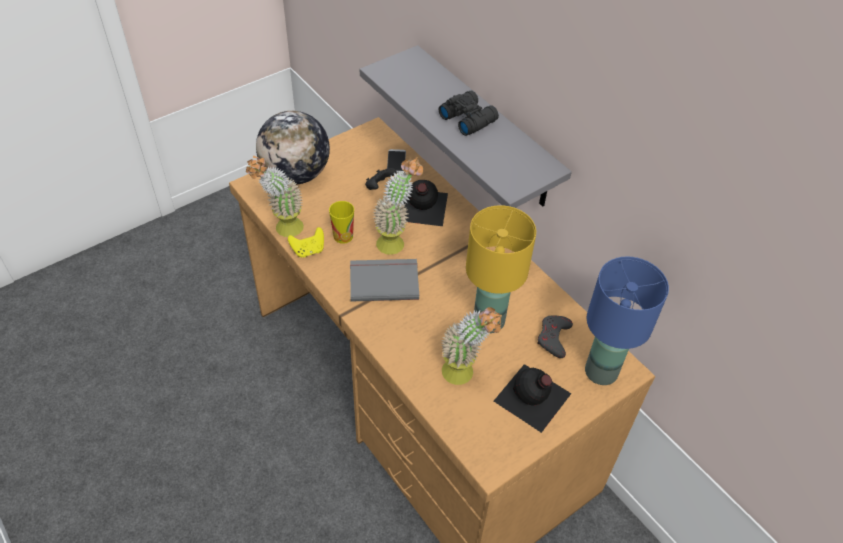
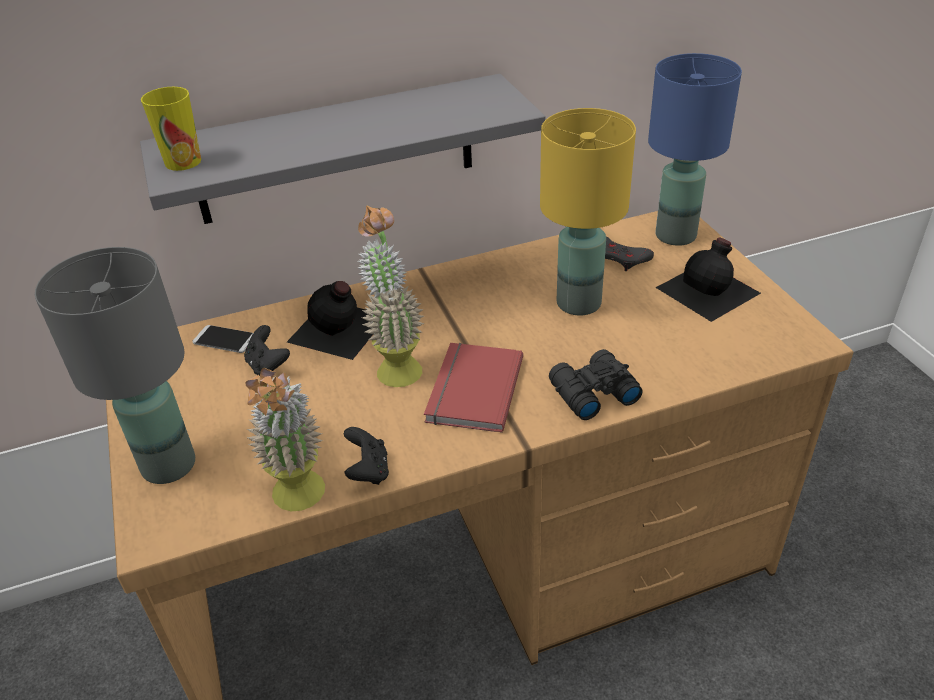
camera: 70 degrees left, 10 degrees down
globe [256,111,330,185] -> grey table lamp [35,247,195,484]
yellow game controller [288,227,324,257] -> black game controller [344,427,389,485]
cup [329,201,354,244] -> cup moved to [141,87,201,171]
grey book [350,259,419,302] -> red book [424,343,523,433]
black binoculars [438,91,499,136] -> black binoculars moved to [549,349,643,420]
potted plant [441,307,502,385] -> none

